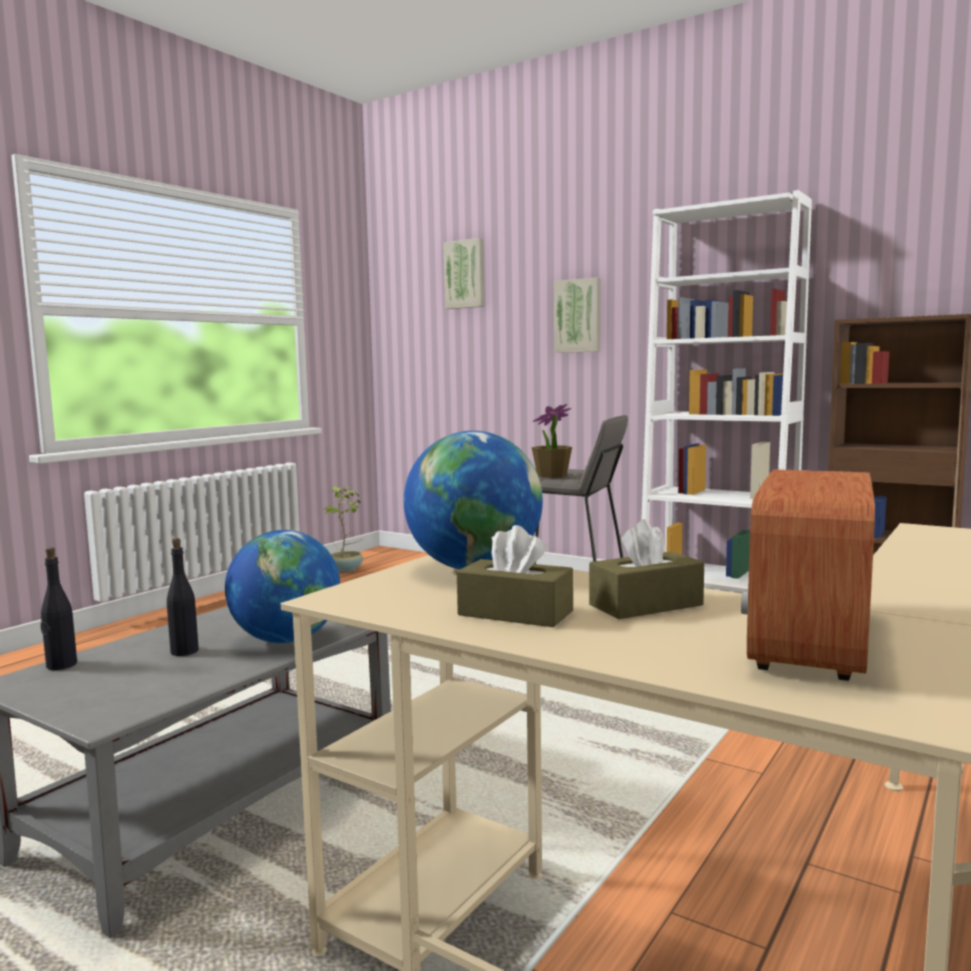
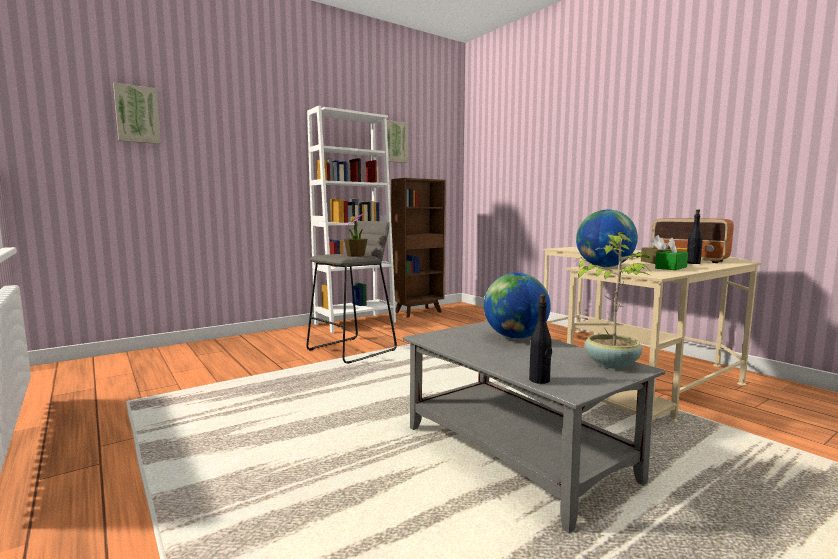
camera: 70 degrees left, 0 degrees up
black bottle [167,538,199,656] -> black bottle moved to [687,210,703,264]
potted plant [325,486,363,572] -> potted plant moved to [574,232,650,369]
brown tissue box [457,525,573,627] -> green tissue box [655,238,688,270]
picture [554,277,600,353] -> picture moved to [387,120,408,163]

